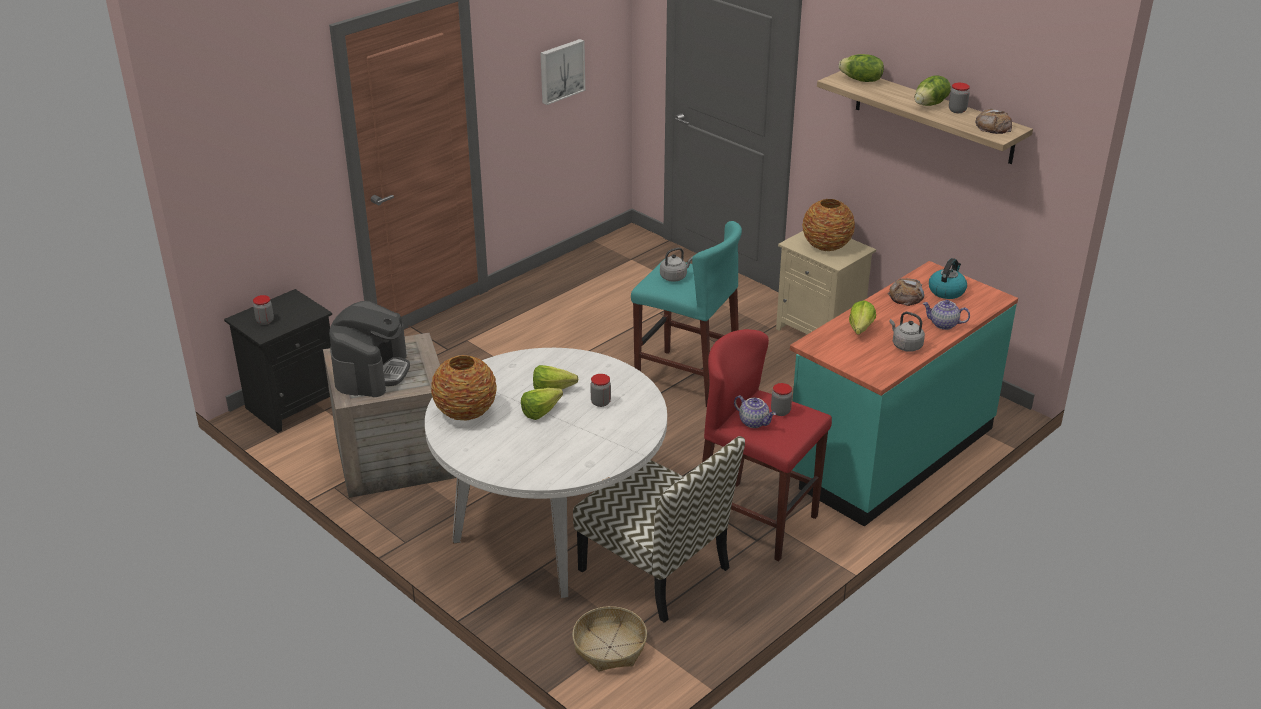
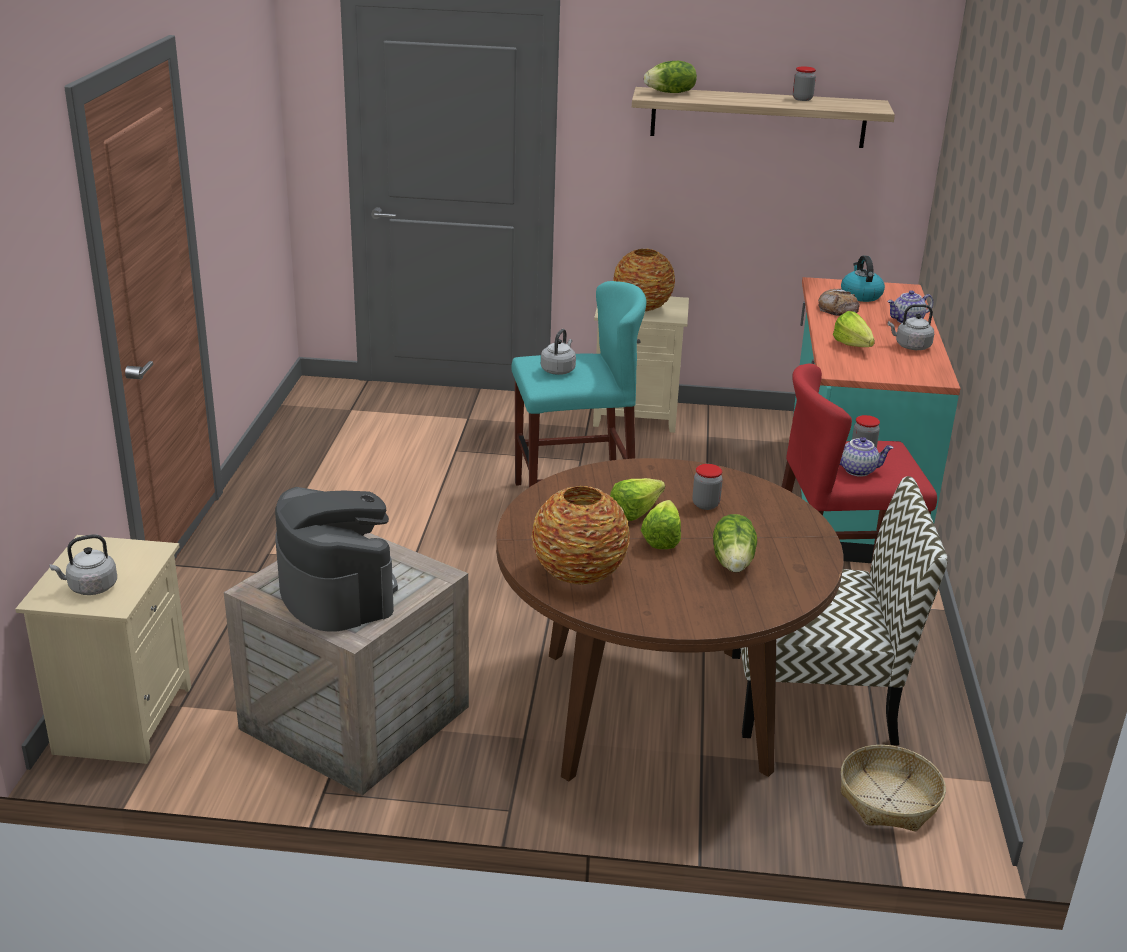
camera: 40 degrees left, 5 degrees down
black nightstand [224,289,332,433] -> beige nightstand [15,535,191,764]
jar [253,295,274,325] -> grey kettle [49,534,117,595]
white dining table [425,348,667,598] -> brown dining table [496,458,844,782]
picture [541,39,585,105] -> none
lettuce [915,75,951,106] -> lettuce moved to [713,514,757,572]
bread [975,108,1012,134] -> none

